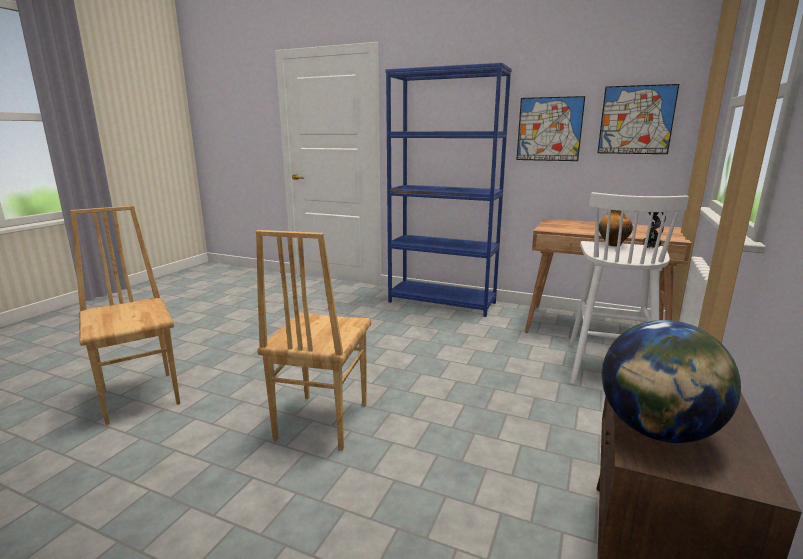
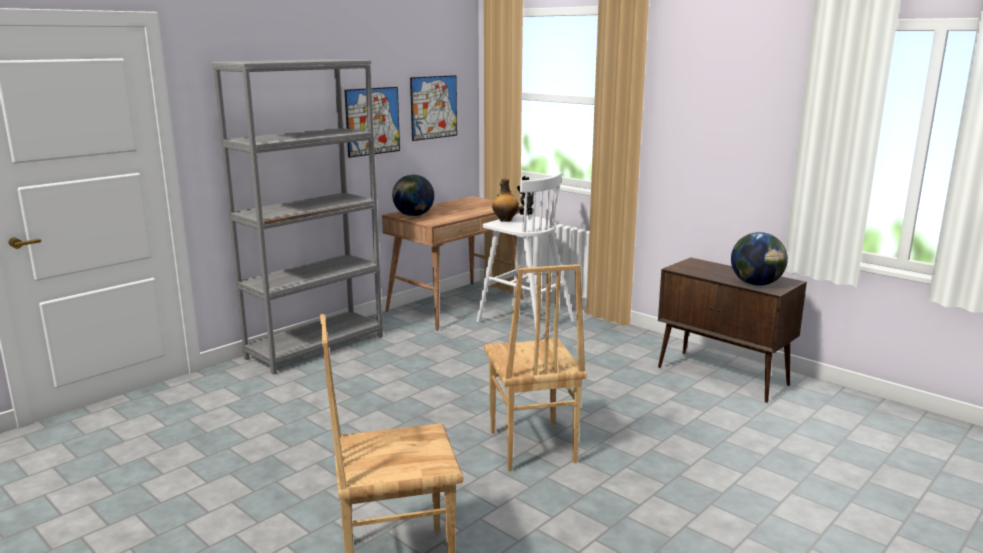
camera: 70 degrees left, 0 degrees up
brown chair [256,230,371,451] -> brown chair turned 45 degrees clockwise [484,264,587,471]
blue bookcase [385,62,512,317] -> grey bookcase [212,59,383,375]
none -> globe [392,175,434,216]

